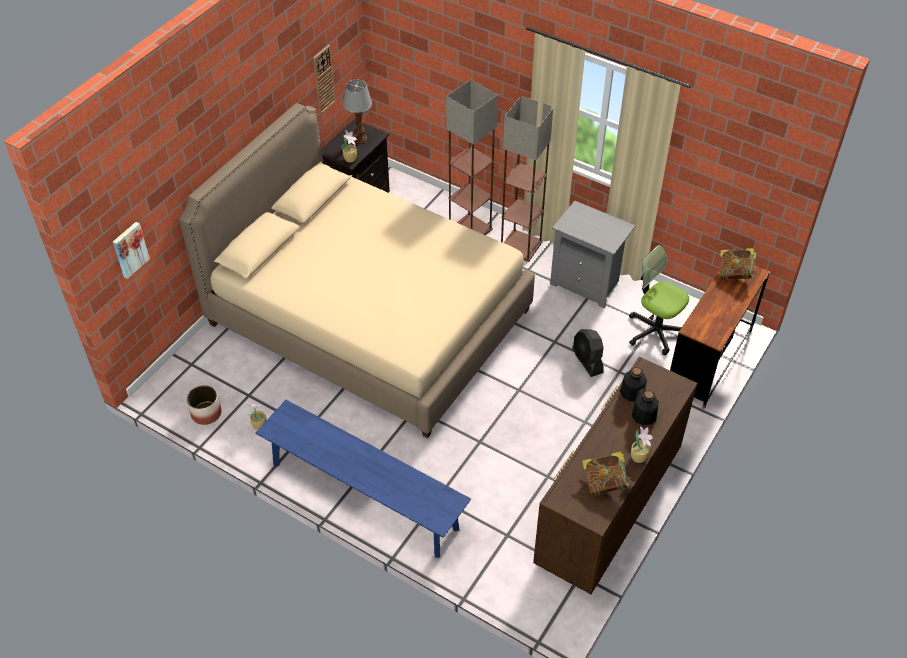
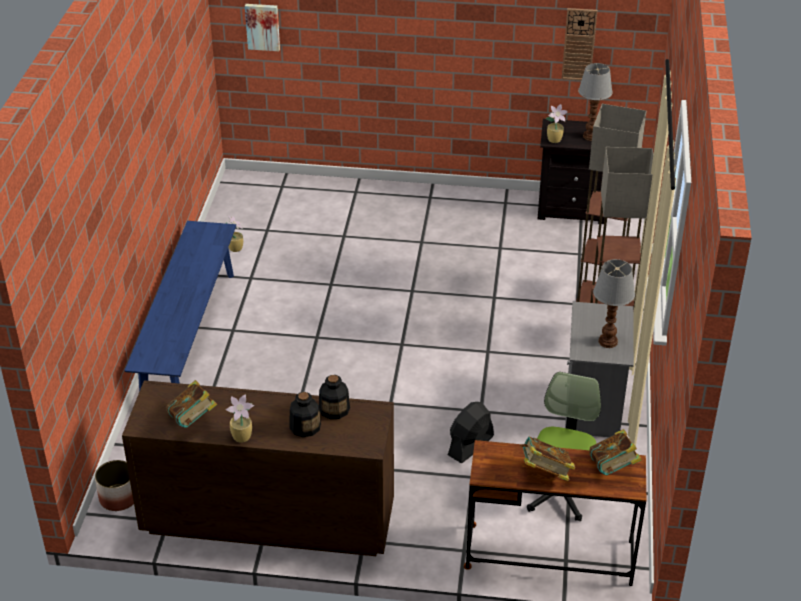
camera: 65 degrees right, 10 degrees down
beige bed [179,103,535,438] -> none
planter [187,385,221,425] -> planter moved to [95,460,134,511]
none -> book [520,437,575,481]
none -> table lamp [593,259,635,348]

